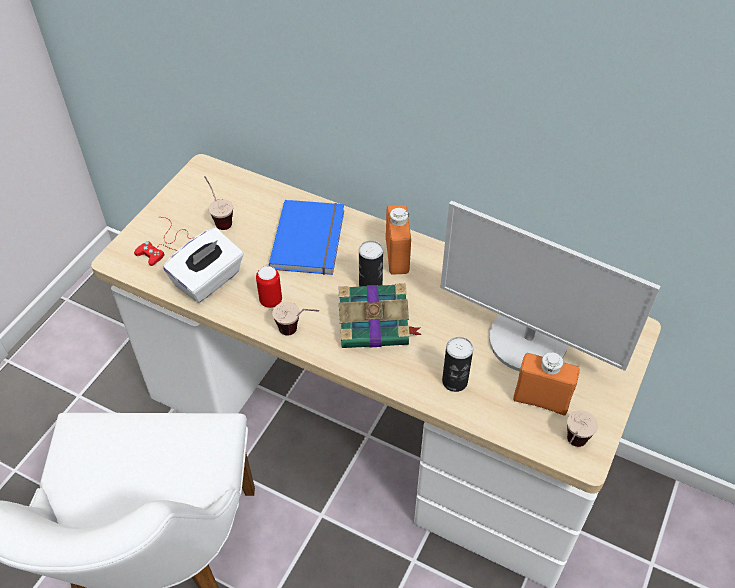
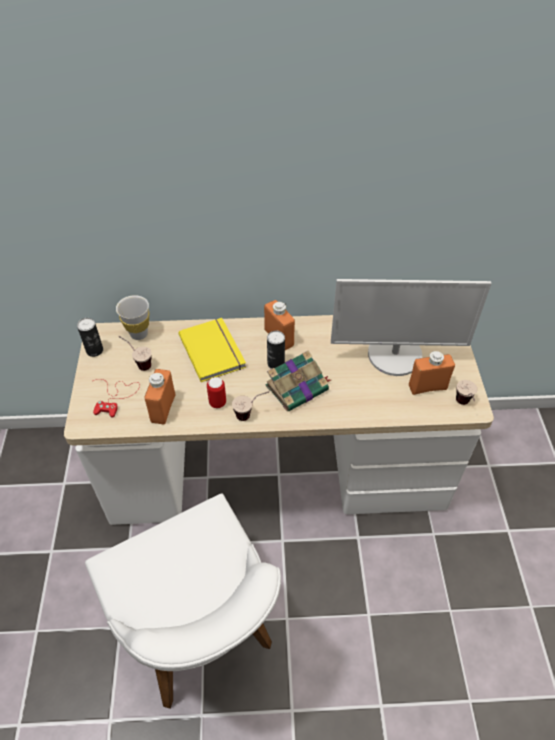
camera: 30 degrees left, 0 degrees up
white tissue box [163,228,244,303] -> orange bottle [144,369,176,424]
blue book [269,200,344,275] -> yellow book [178,318,246,382]
can [442,337,473,392] -> can moved to [77,318,103,357]
none -> white cup [116,295,149,340]

